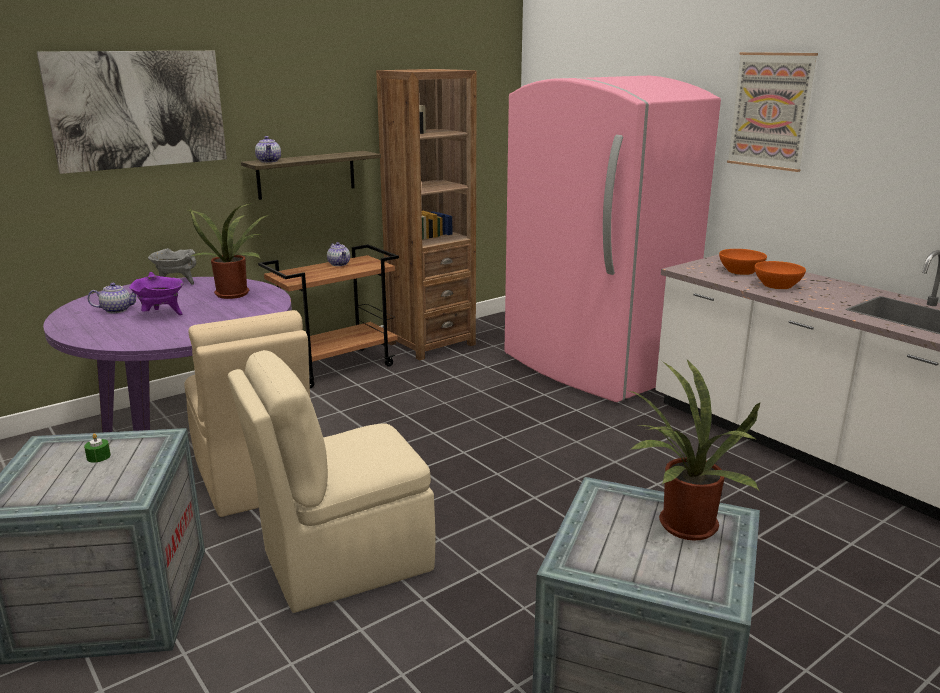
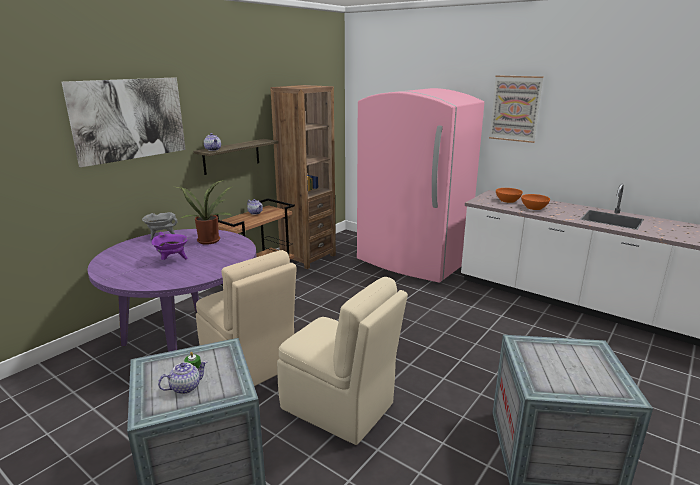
camera: 15 degrees left, 0 degrees up
teapot [88,283,136,313] -> teapot moved to [158,361,208,394]
beige chair [228,350,435,613] -> beige chair turned 105 degrees counterclockwise [277,277,408,445]
potted plant [626,359,760,541] -> none

